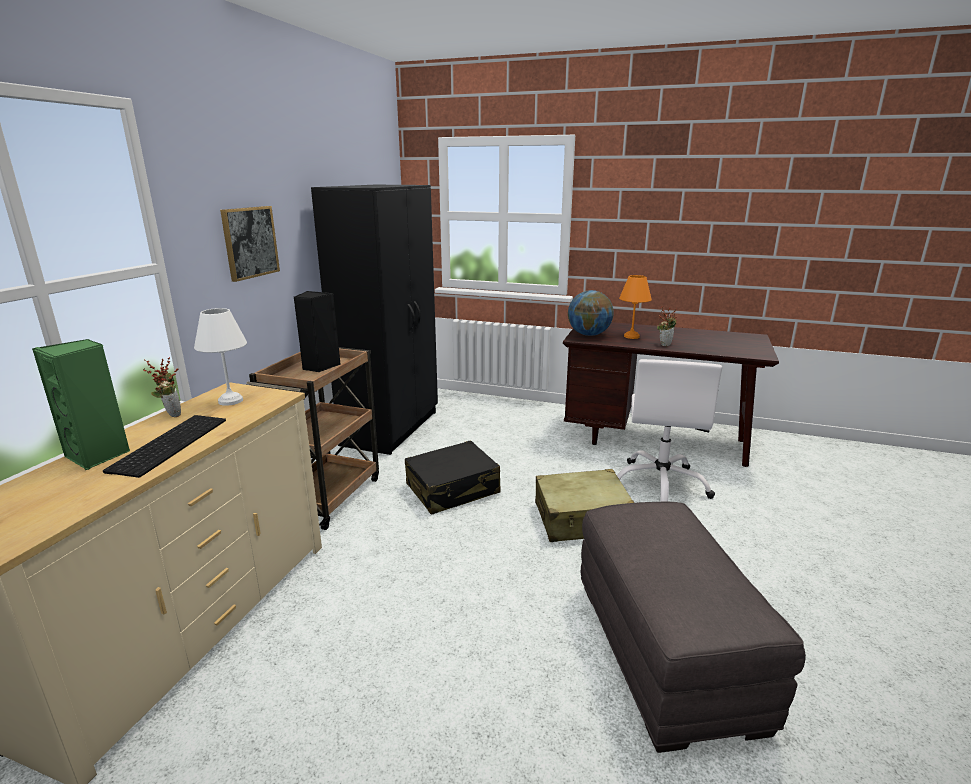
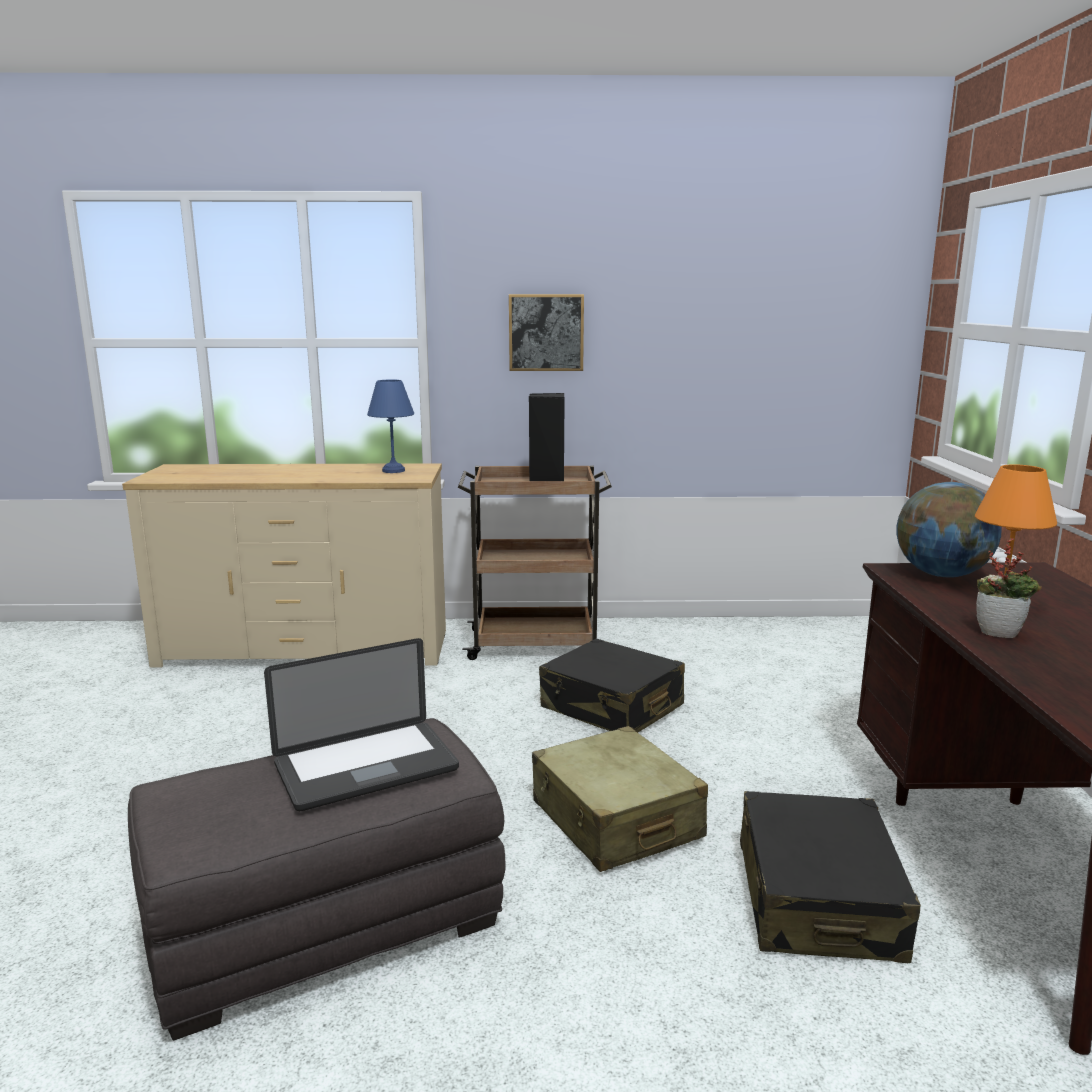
camera: 70 degrees right, 5 degrees down
green speaker [32,339,130,470] -> none
keyboard [103,415,226,478] -> none
potted plant [143,357,181,417] -> none
white table lamp [194,308,247,406] -> blue table lamp [367,380,414,473]
black wardrobe [311,185,438,455] -> none
white office chair [617,359,722,502] -> black suitcase [740,791,921,963]
none -> laptop [264,638,459,811]

